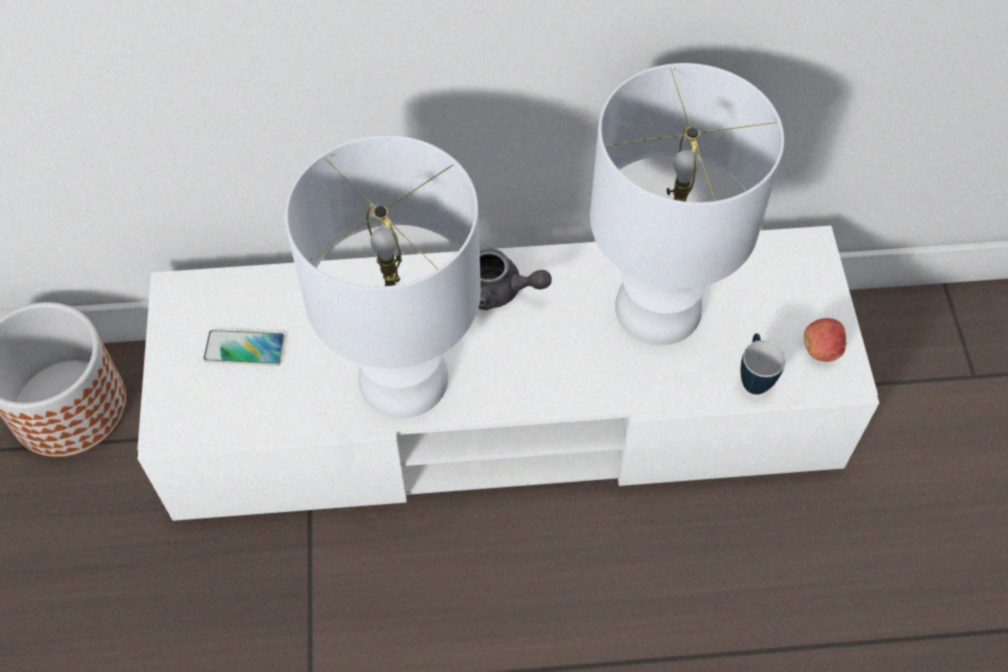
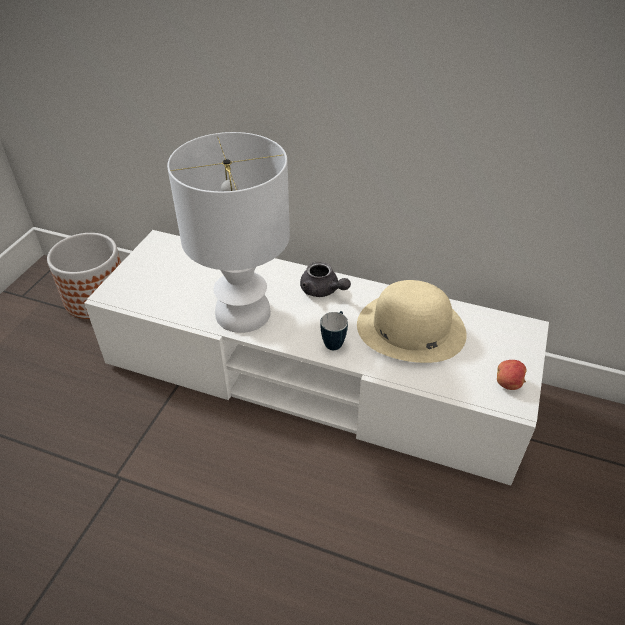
camera: 25 degrees right, 15 degrees down
phone [204,330,285,366] -> none
white table lamp [590,63,784,345] -> beige hat [357,280,467,363]
mug [740,333,786,395] -> mug moved to [320,311,348,350]

